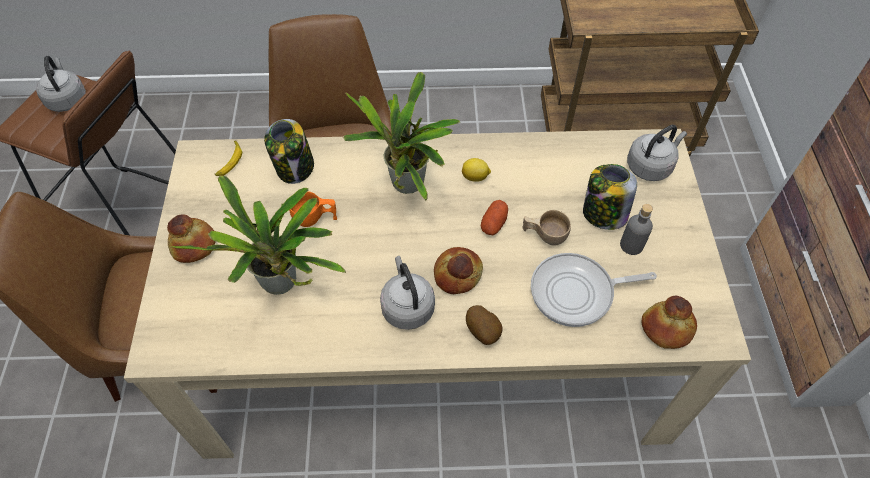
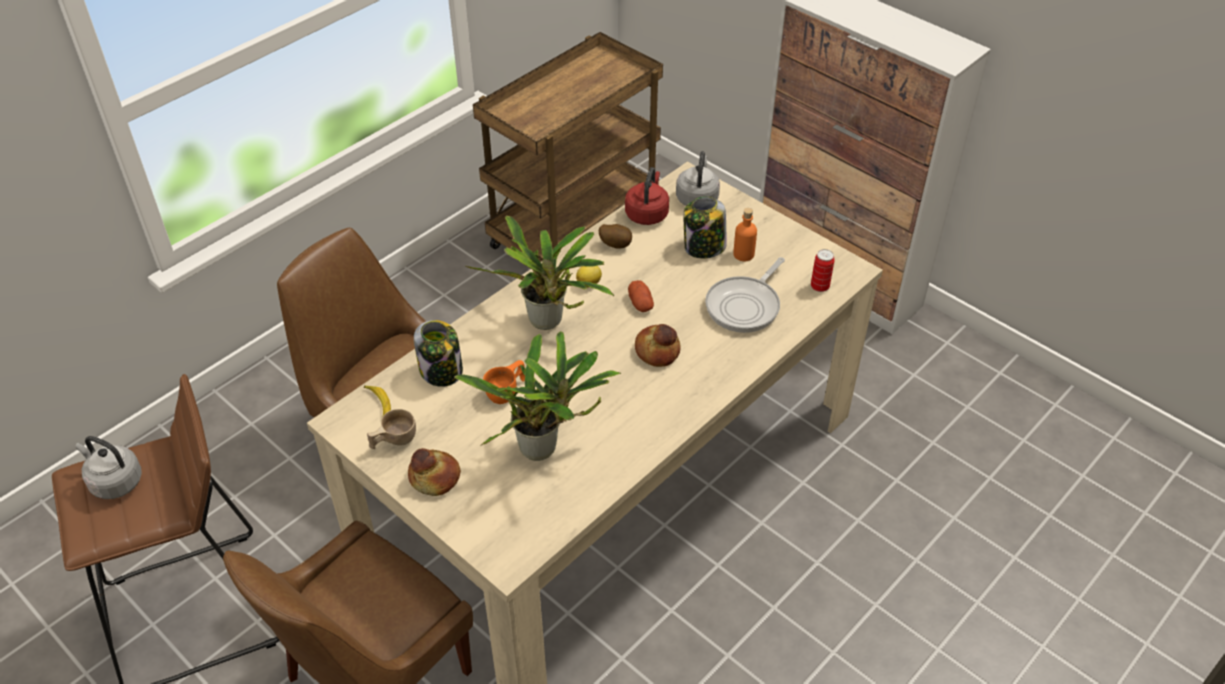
camera: 45 degrees left, 10 degrees down
grey kettle [380,256,435,330] -> none
potato [466,305,503,345] -> potato moved to [599,224,632,249]
beige cup [522,210,571,246] -> beige cup moved to [367,409,416,449]
grey bottle [620,204,653,255] -> orange bottle [733,208,757,261]
bread [642,296,697,349] -> can [811,249,835,292]
none -> red kettle [625,167,669,225]

